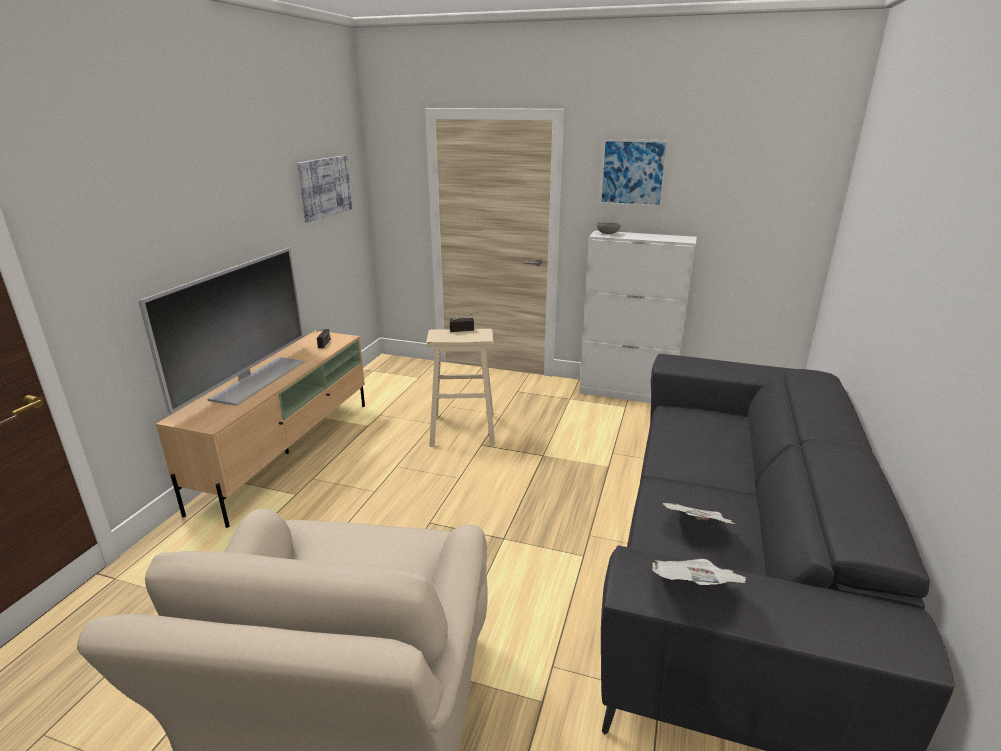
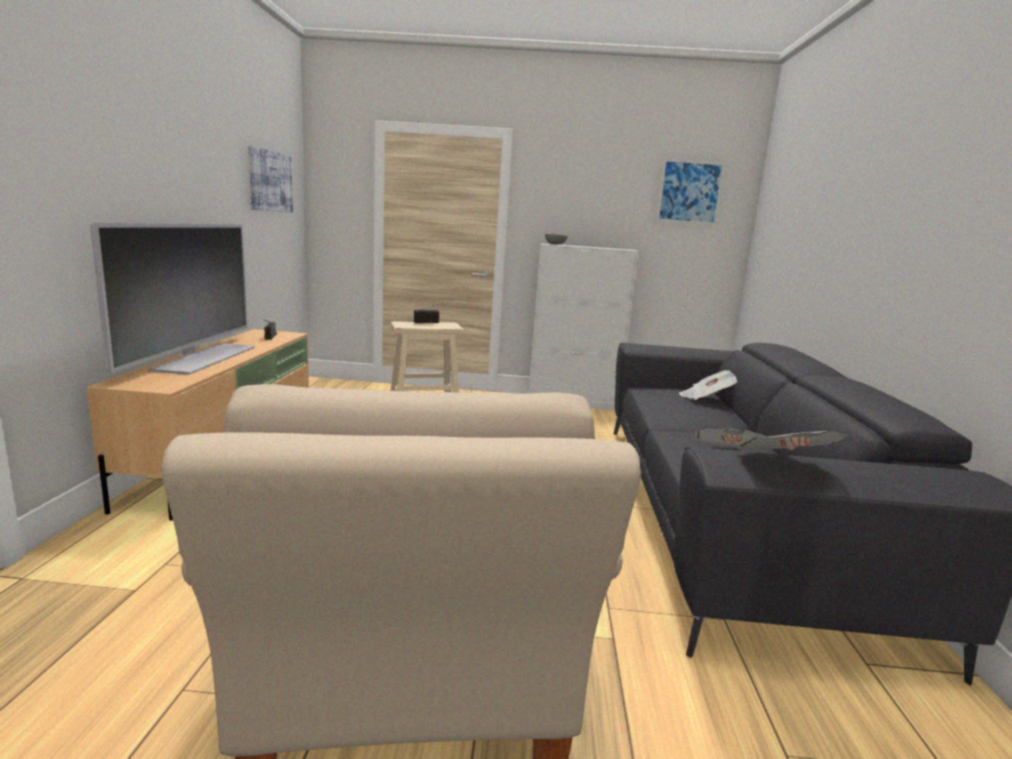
camera: 15 degrees left, 10 degrees down
picture [599,139,669,207] -> picture moved to [657,159,725,225]
none -> newspaper [679,370,737,400]

